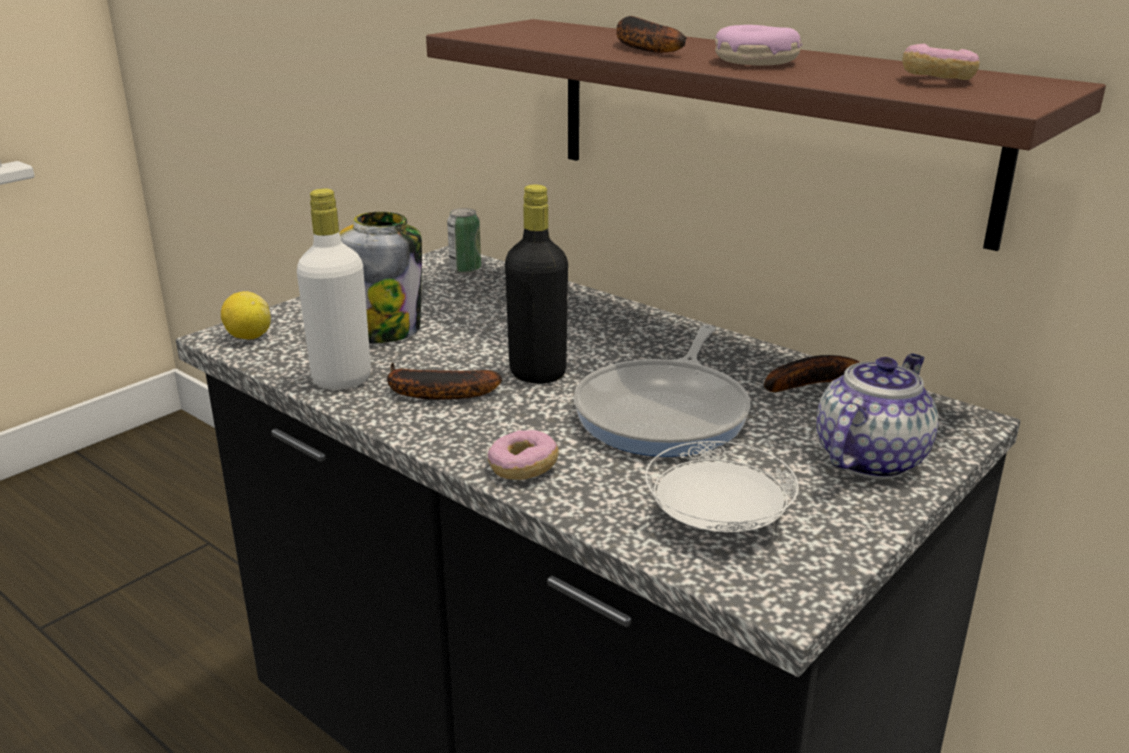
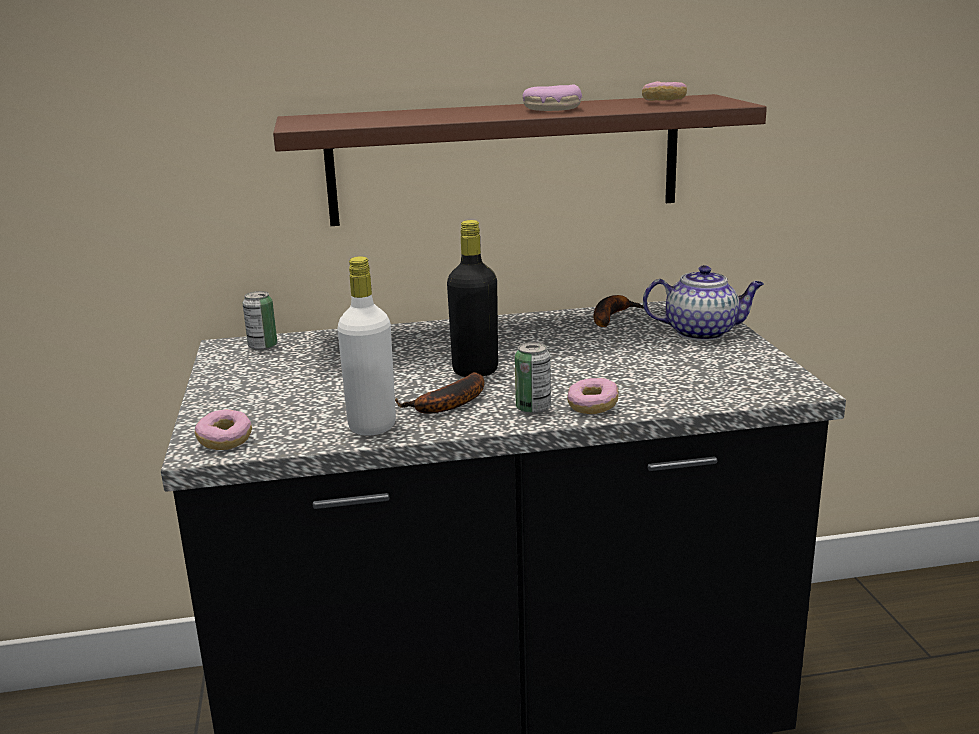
camera: 50 degrees left, 5 degrees down
lemon [221,291,271,339] -> donut [195,409,252,450]
jar [339,212,422,343] -> none
frying pan [574,325,750,457] -> none
banana [616,16,687,53] -> none
white plate [645,441,799,532] -> none
teapot [817,354,938,479] -> teapot turned 105 degrees clockwise [643,265,764,341]
none -> can [515,342,551,414]

